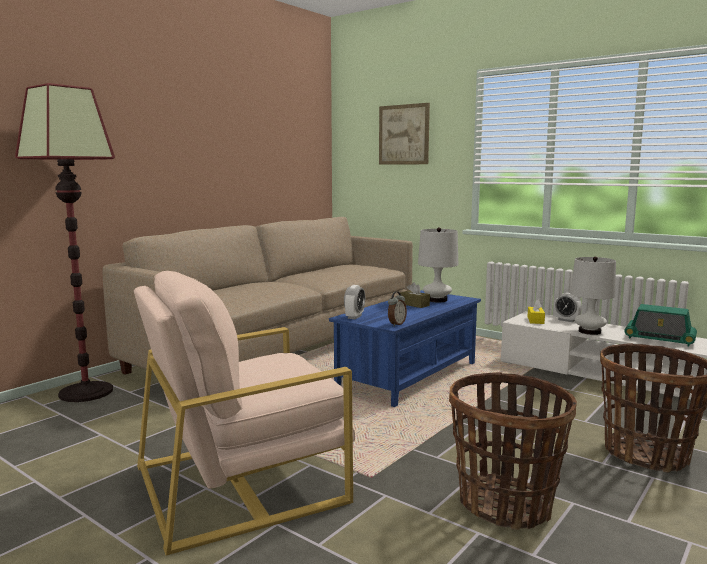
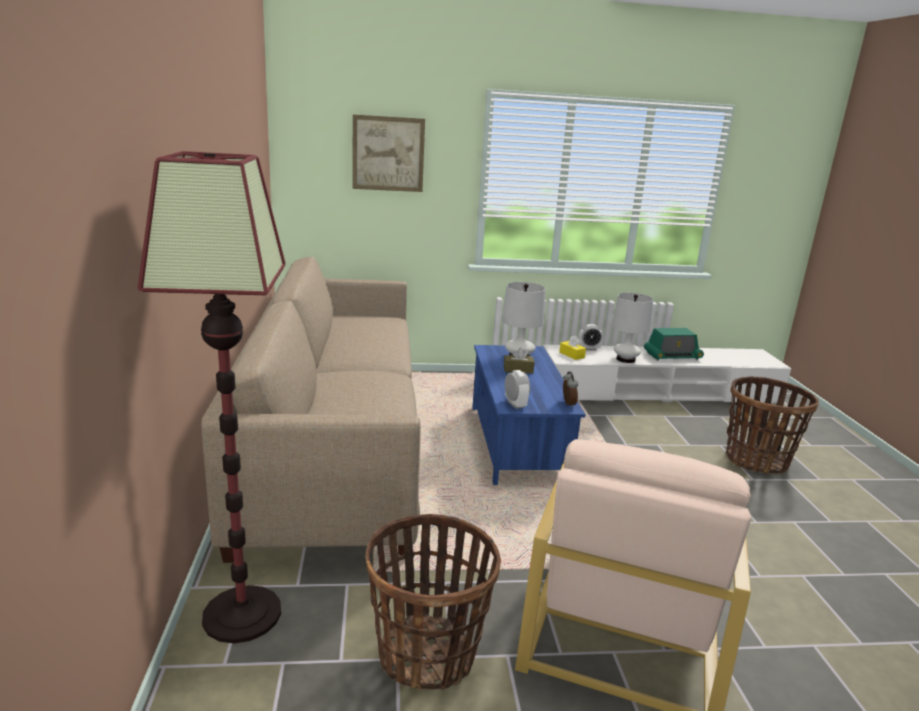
camera: 45 degrees left, 10 degrees up
basket [449,372,577,530] -> basket moved to [366,514,501,690]

